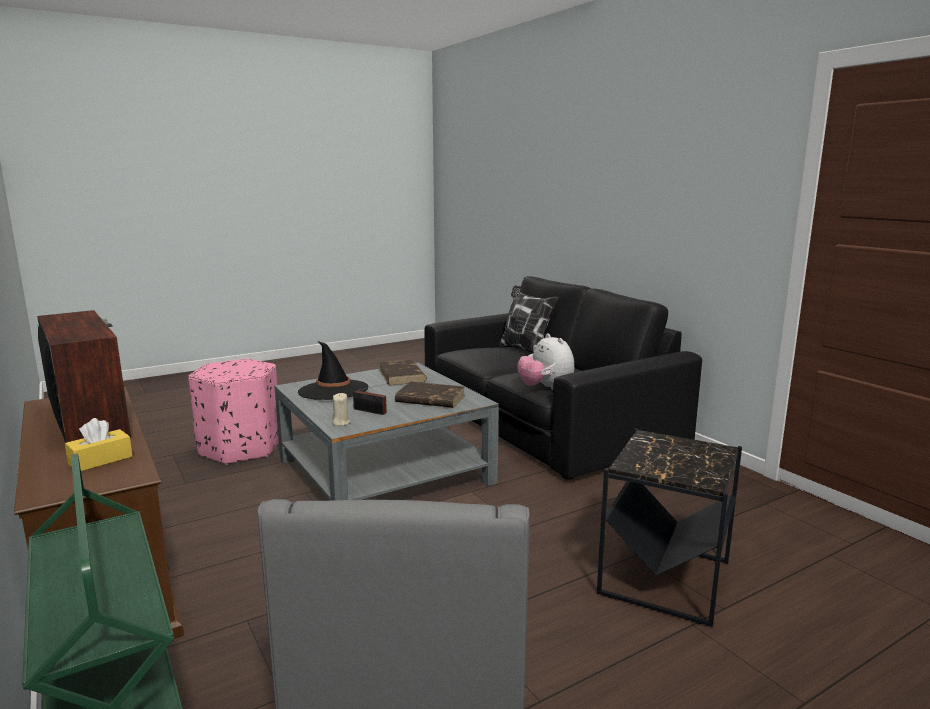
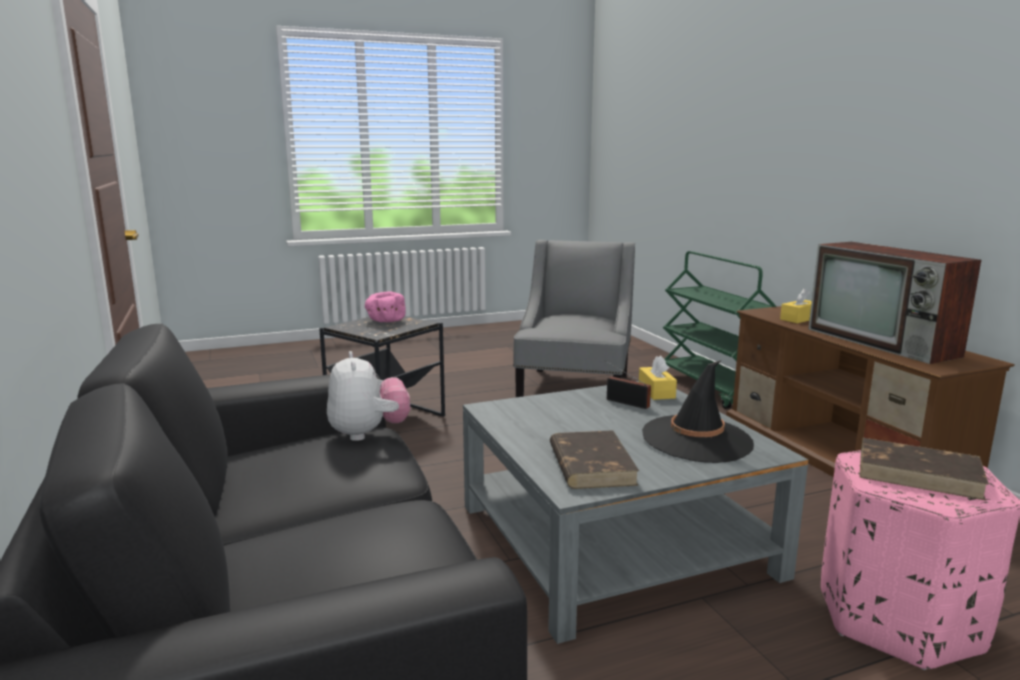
camera: 170 degrees left, 0 degrees up
beige candle [332,393,350,426] -> yellow tissue box [639,355,677,400]
brown book [395,382,465,408] -> brown book moved to [860,438,989,500]
pillow [499,285,558,353] -> none
none -> pink bowl [365,291,406,322]

